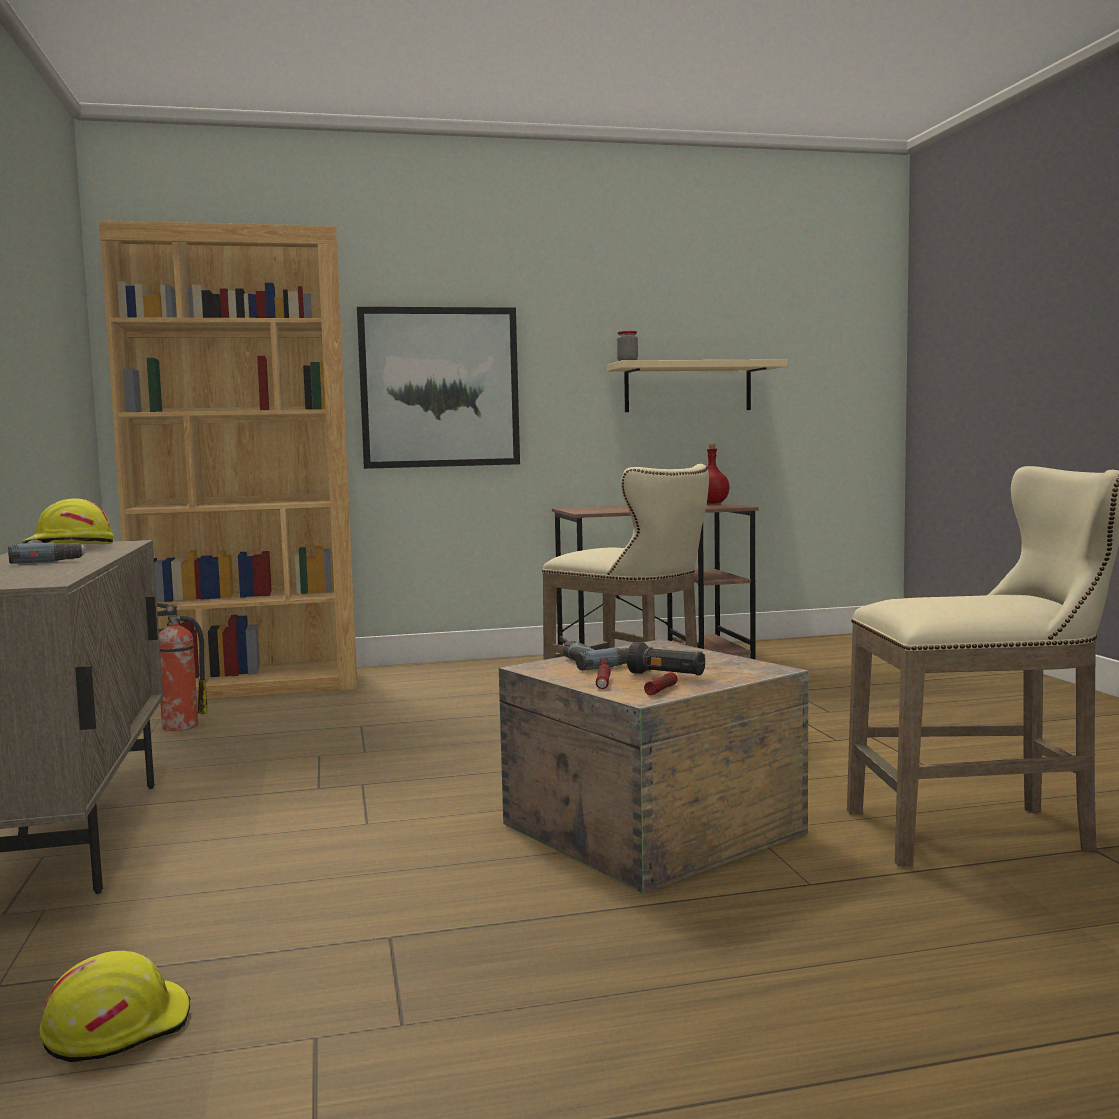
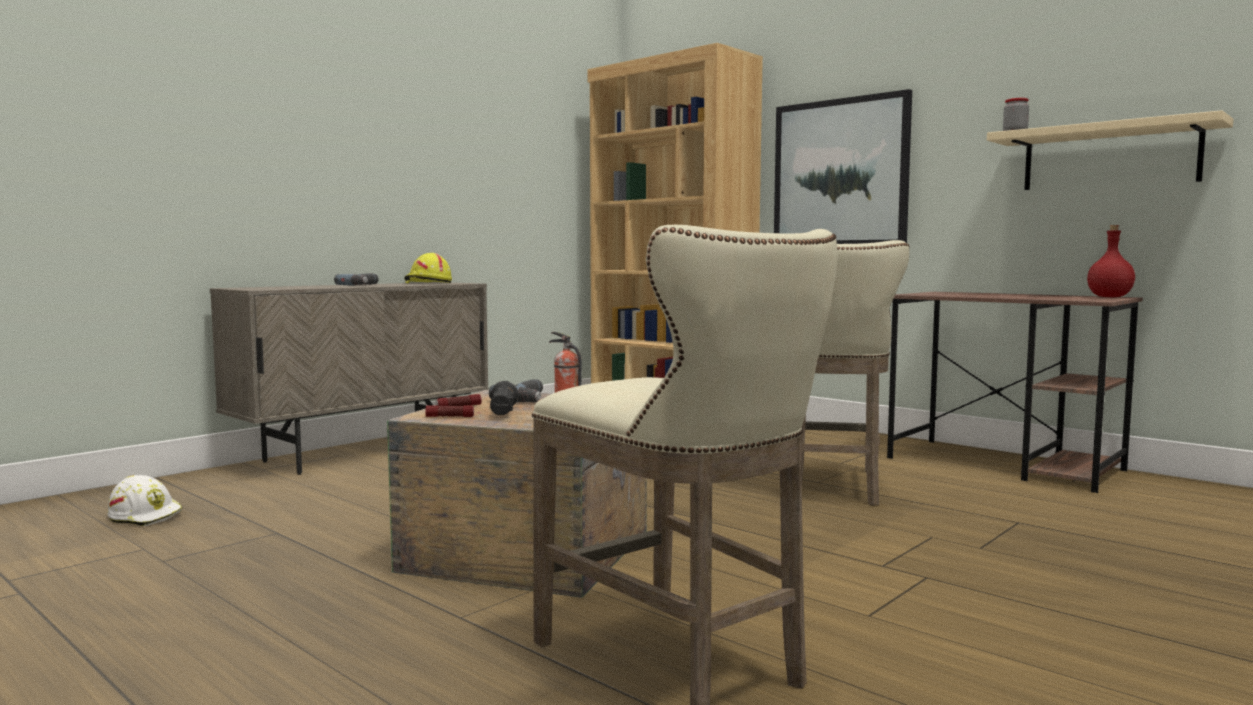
camera: 55 degrees right, 0 degrees up
yellow hard hat [40,951,191,1062] -> white hard hat [107,475,183,526]

